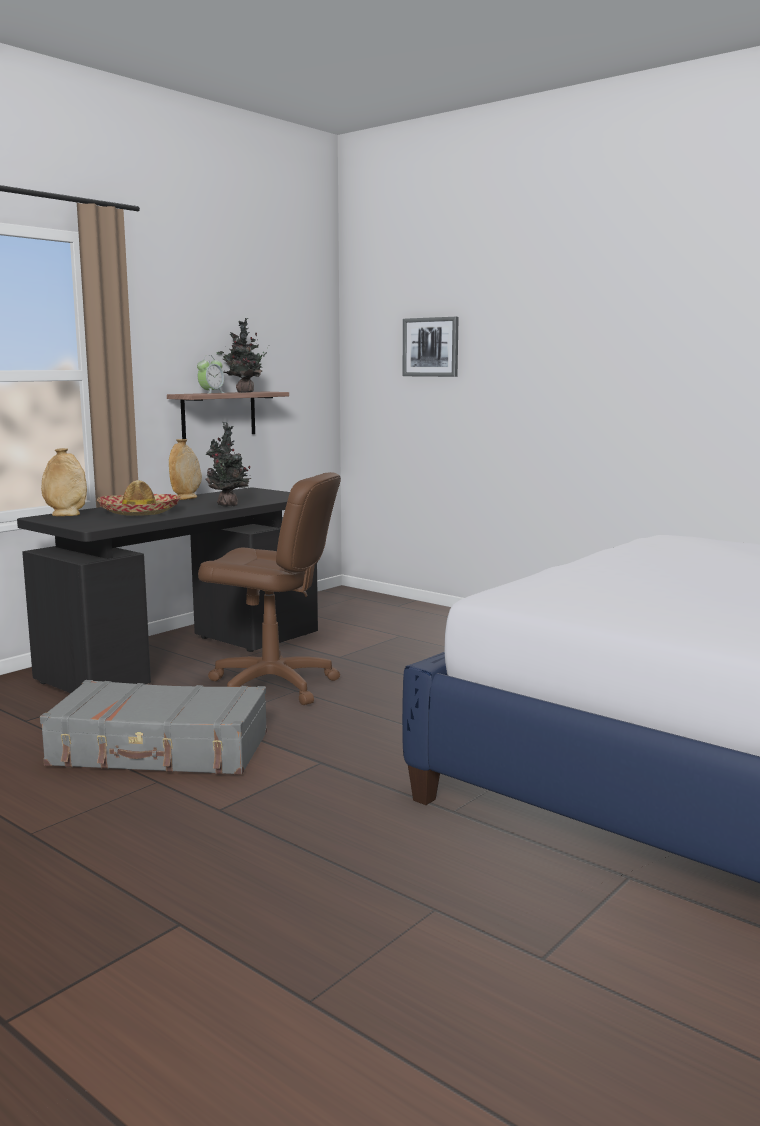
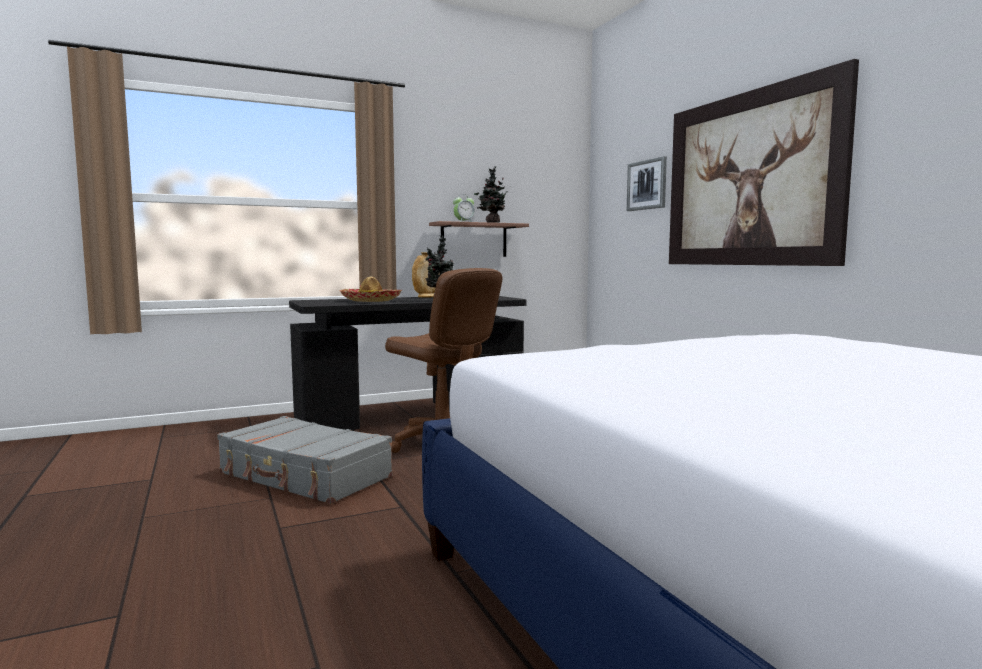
camera: 25 degrees right, 5 degrees down
beige vase [41,448,87,516] -> none
none -> picture [669,59,859,266]

